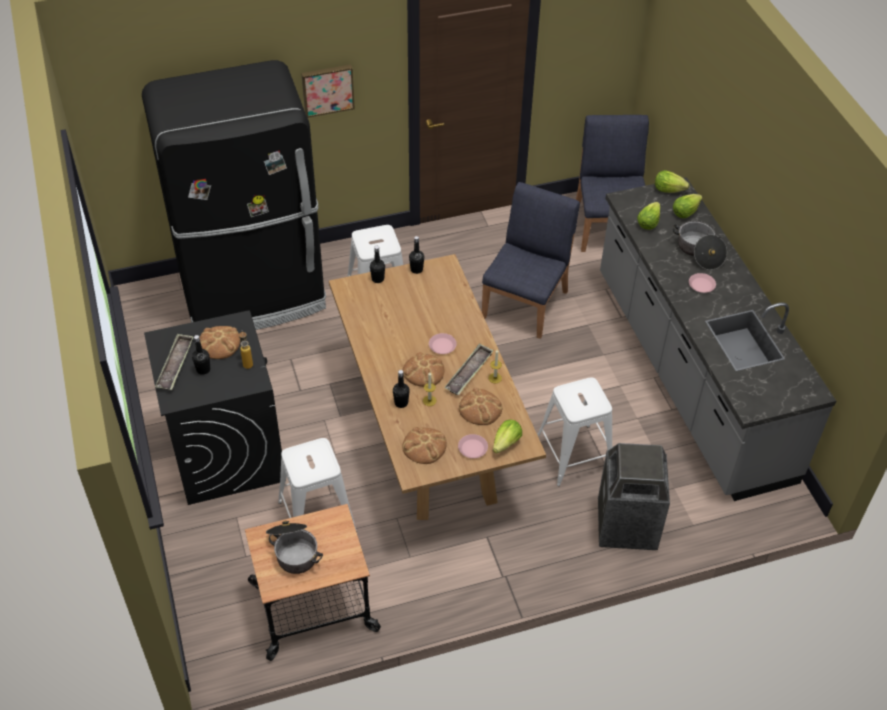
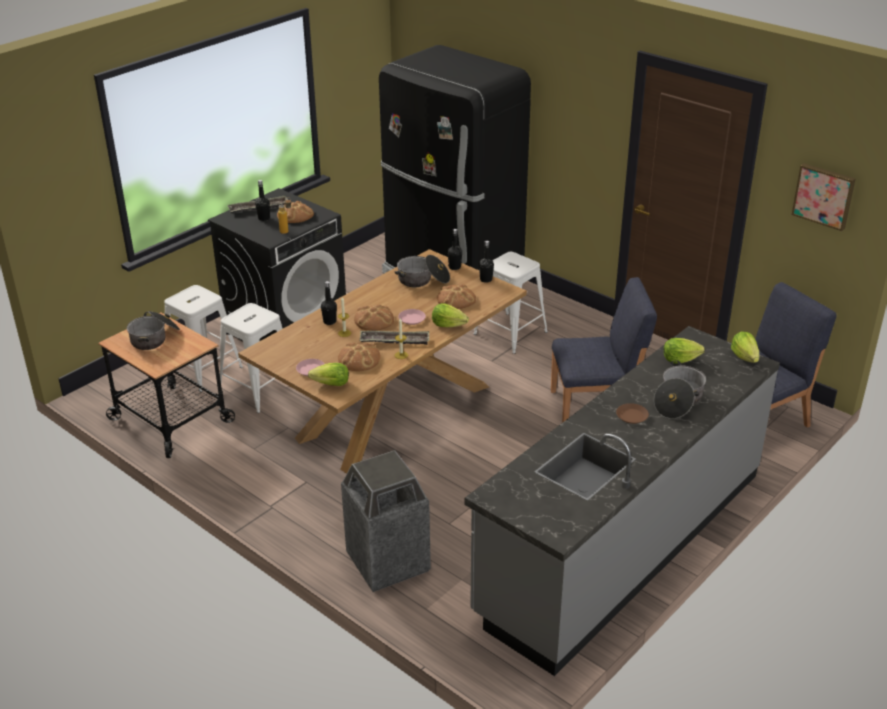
camera: 60 degrees right, 15 degrees down
picture [301,64,355,118] -> picture moved to [791,163,856,231]
bread [402,427,447,464] -> bread moved to [437,284,476,309]
white stool [537,377,612,486] -> white stool moved to [164,285,243,392]
lettuce [673,194,703,218] -> lettuce moved to [432,303,469,327]
pink plate [689,273,716,293] -> brown plate [616,403,649,424]
none -> cooking pot [395,255,450,287]

